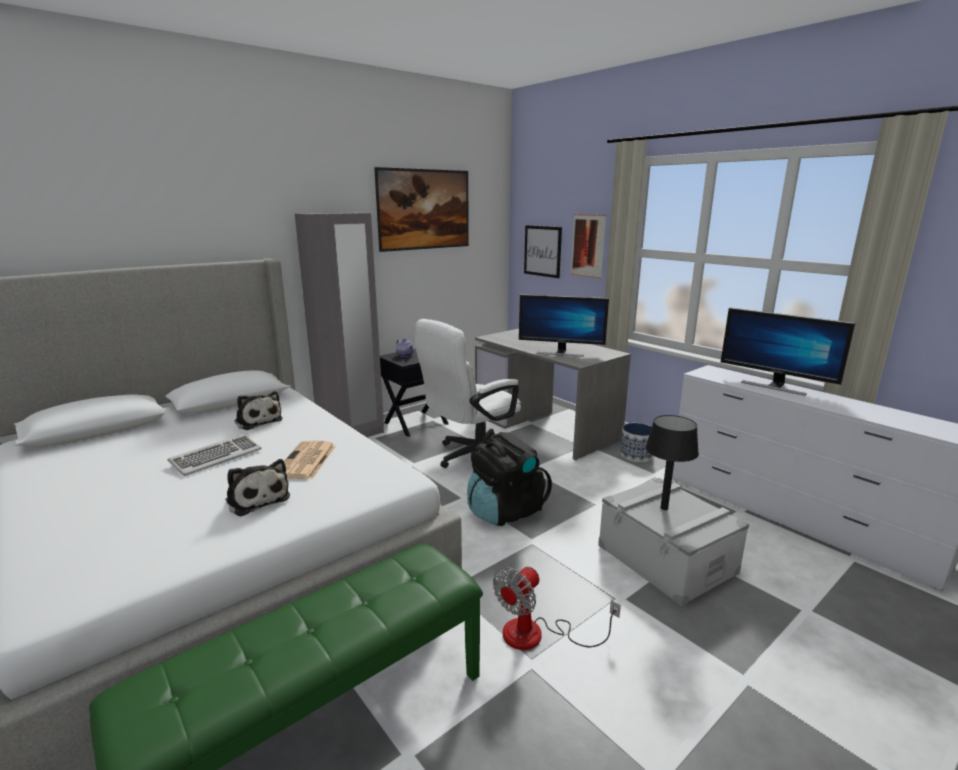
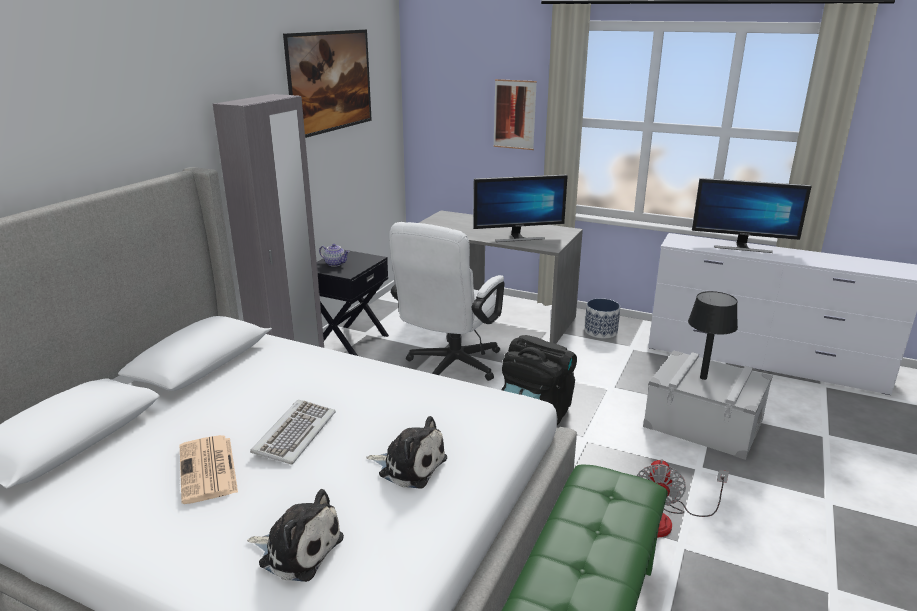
camera: 25 degrees left, 5 degrees up
plush toy [234,391,283,430] -> plush toy moved to [247,489,344,582]
newspaper [284,441,336,479] -> newspaper moved to [180,435,238,504]
picture [524,225,562,278] -> none

